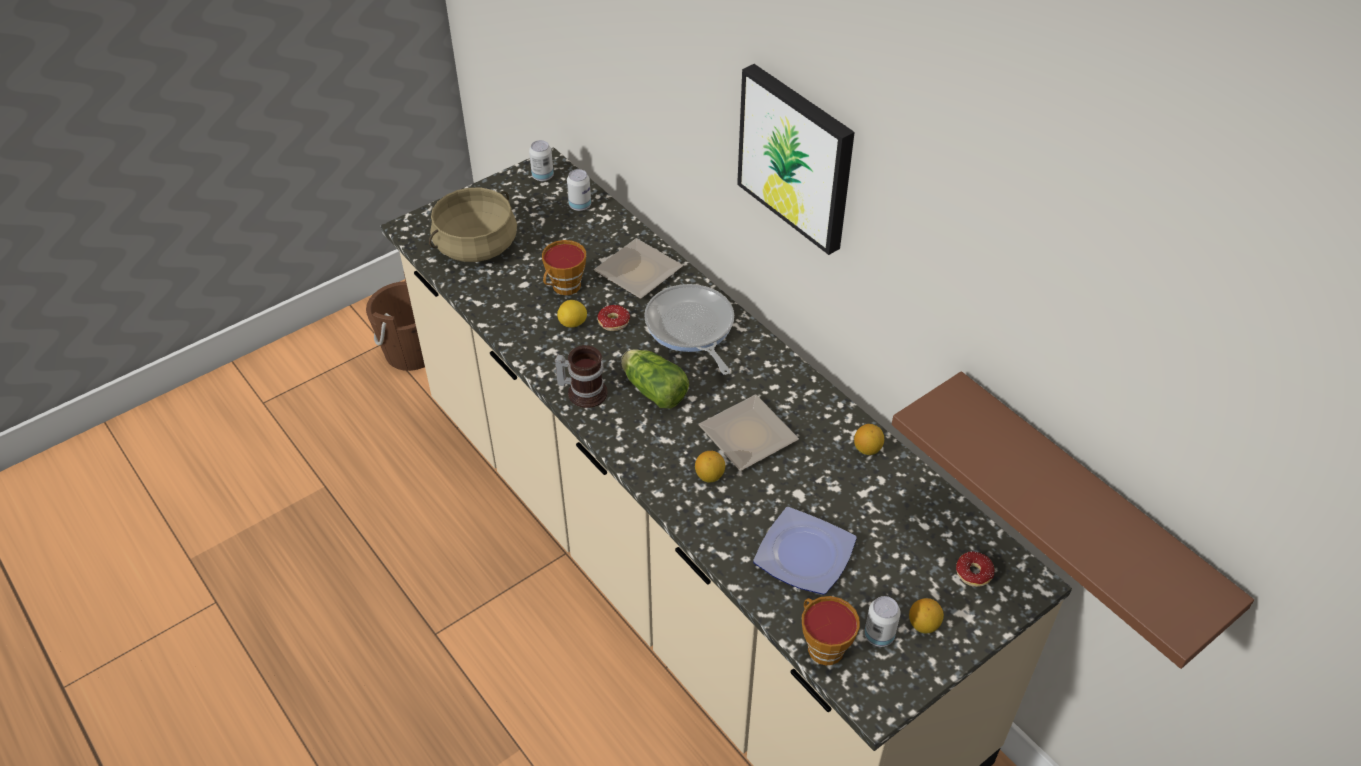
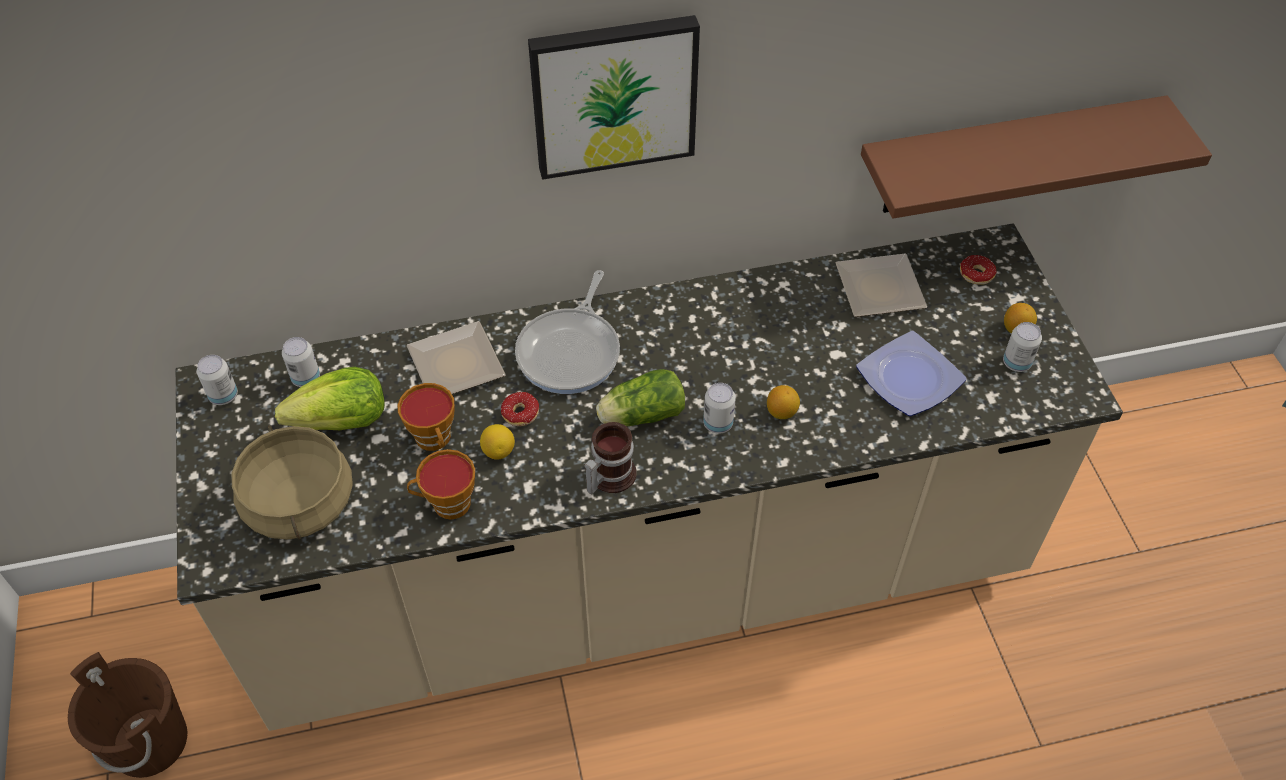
camera: 65 degrees left, 5 degrees up
frying pan [644,284,734,375] -> frying pan turned 75 degrees counterclockwise [515,270,620,394]
plate [698,395,799,471] -> plate moved to [835,254,927,317]
cup [802,596,860,665] -> cup moved to [407,449,475,520]
lemon [854,424,884,455] -> none
none -> lettuce [275,367,384,430]
none -> can [703,383,736,434]

